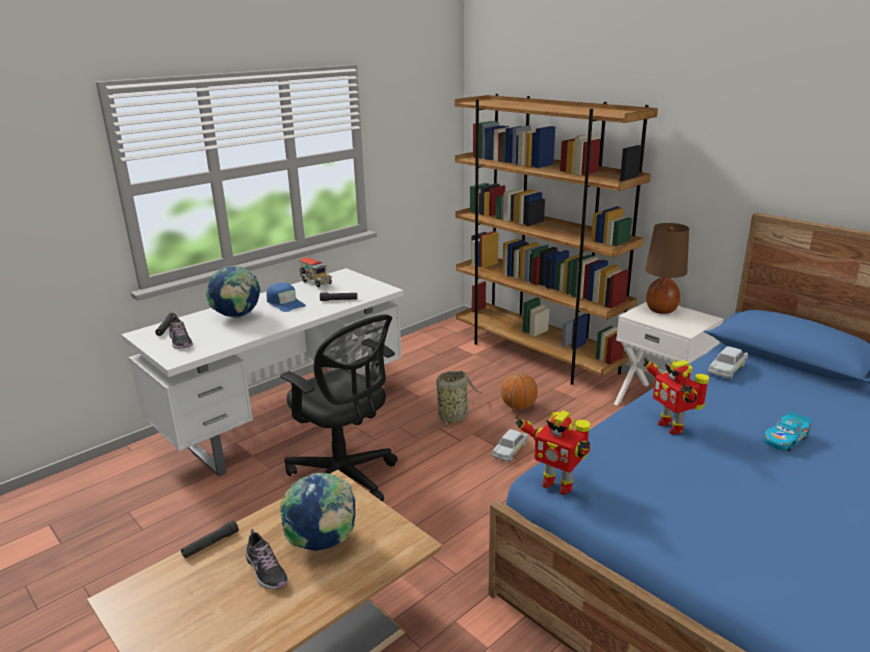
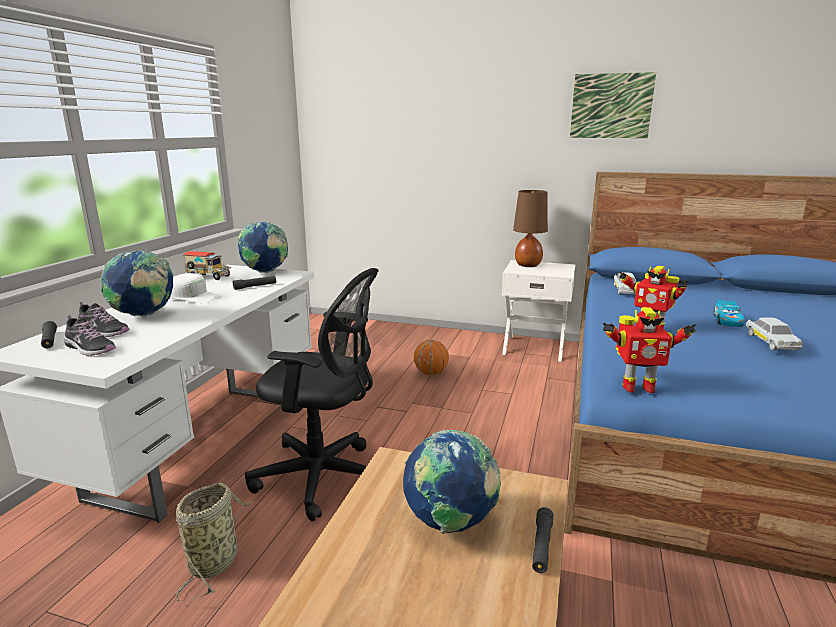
camera: 30 degrees left, 5 degrees down
black flashlight [181,520,239,558] -> black flashlight moved to [532,507,554,573]
shoe [246,529,288,590] -> shoe moved to [77,302,130,337]
blue cap [266,283,306,312] -> white cap [170,273,222,303]
basket [430,370,483,428] -> basket moved to [176,483,252,601]
brown bookcase [455,94,658,385] -> none
white toy car [492,428,528,462] -> white toy car moved to [746,317,803,351]
none -> globe [237,222,288,273]
none -> picture [570,72,656,138]

